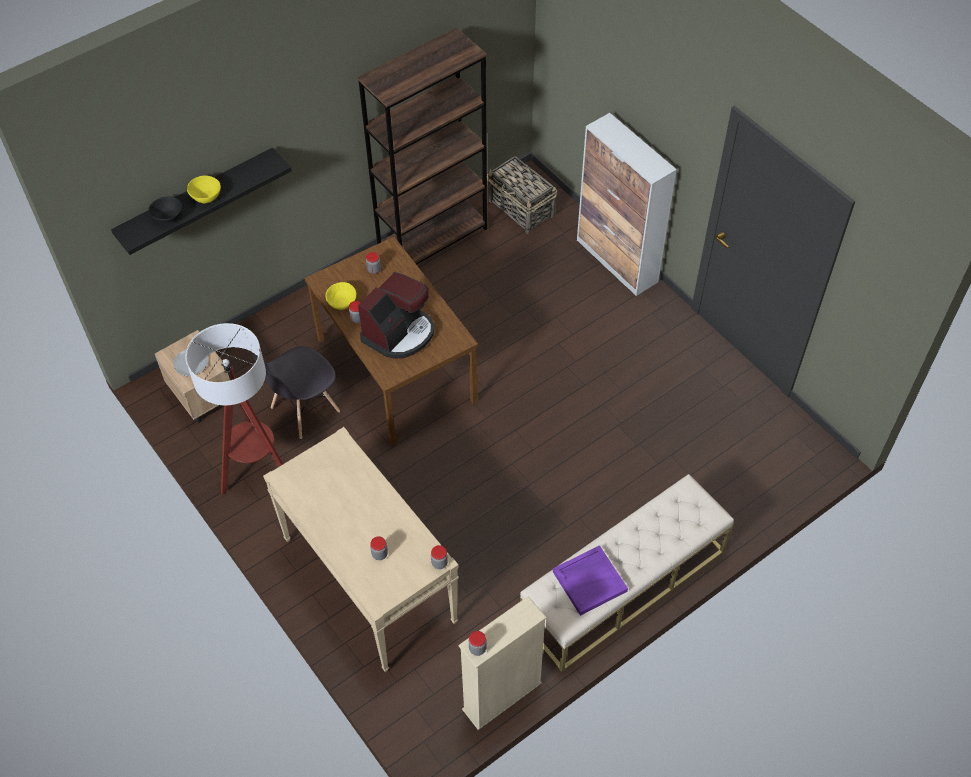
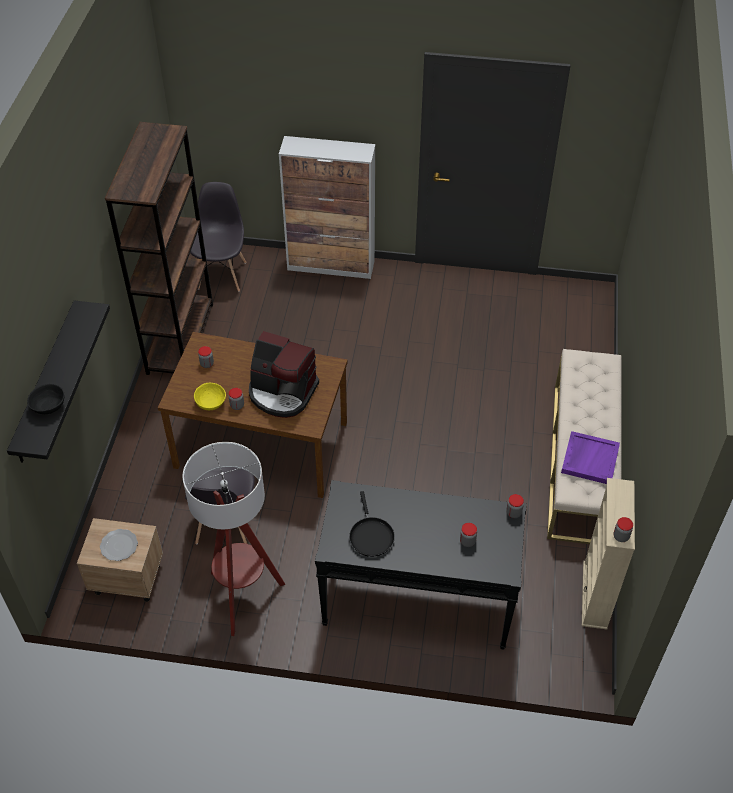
camera: 45 degrees left, 5 degrees down
yellow bowl [187,176,221,203] -> none
beige console table [263,427,459,672] -> black console table [315,480,527,650]
coffee machine [358,272,434,359] -> coffee machine turned 120 degrees clockwise [249,331,319,418]
basket [487,156,557,234] -> grey chair [190,182,246,292]
none -> black frying pan [349,491,395,557]

